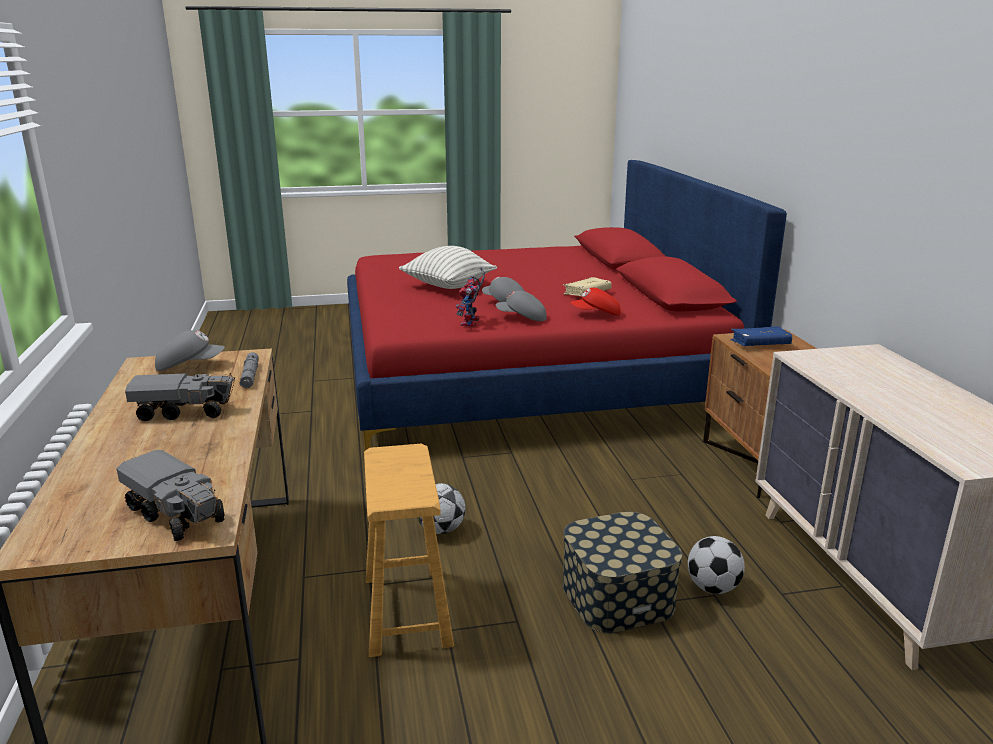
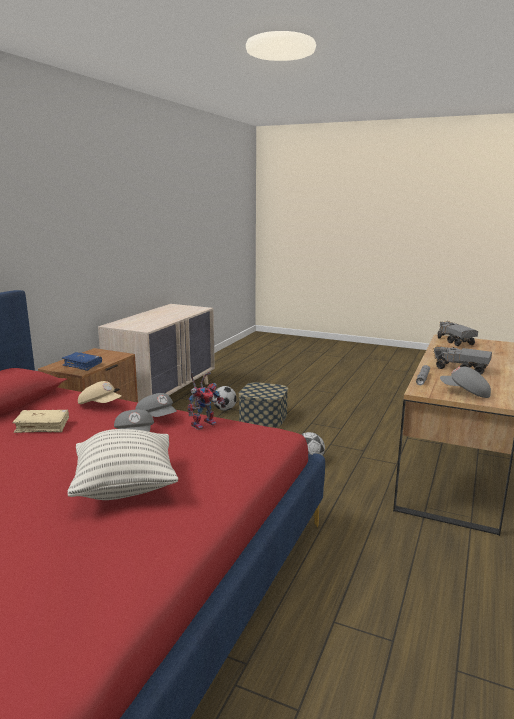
camera: 145 degrees left, 5 degrees down
brown stool [364,444,454,657] -> none
red cap [571,288,621,315] -> beige cap [78,381,121,404]

